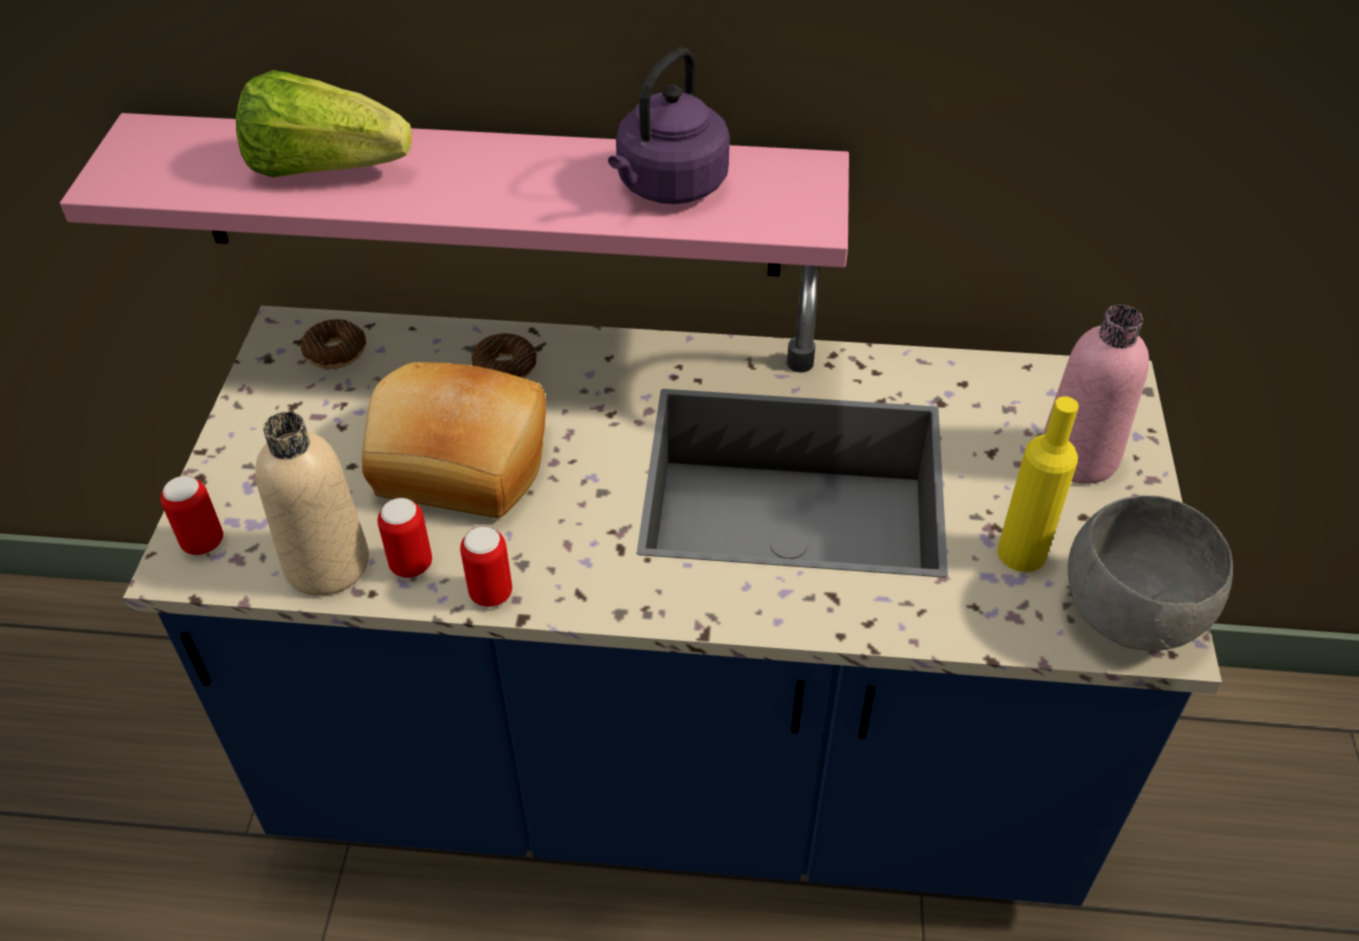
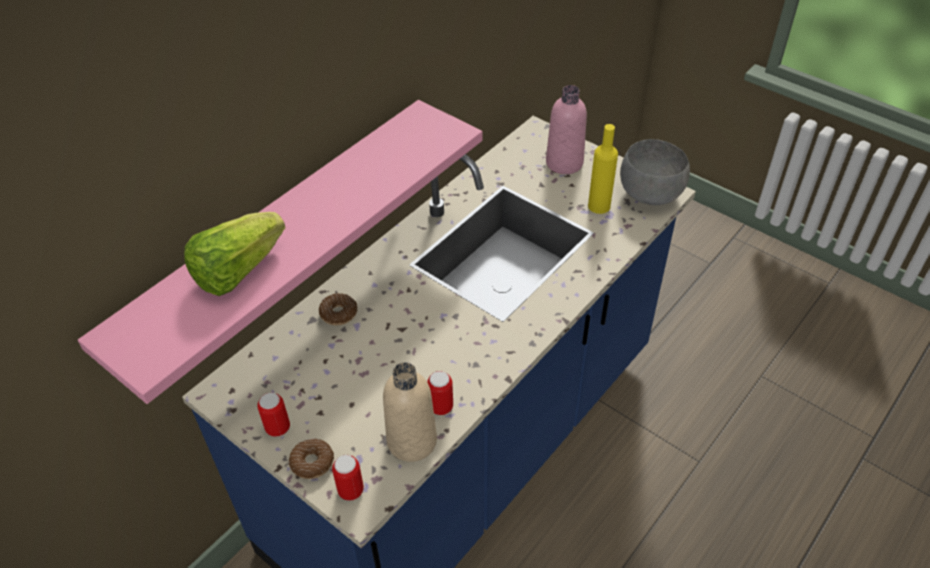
camera: 55 degrees left, 0 degrees up
donut [301,319,366,369] -> donut moved to [289,438,334,479]
bread [362,362,546,518] -> none
can [460,526,512,608] -> can moved to [257,393,290,437]
purple kettle [608,47,730,204] -> none

